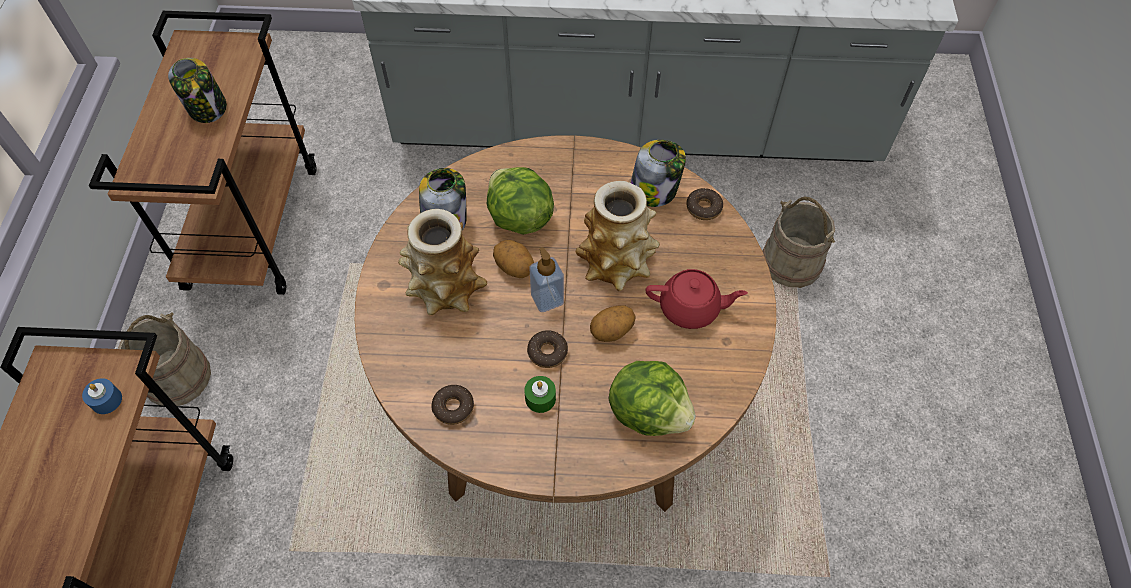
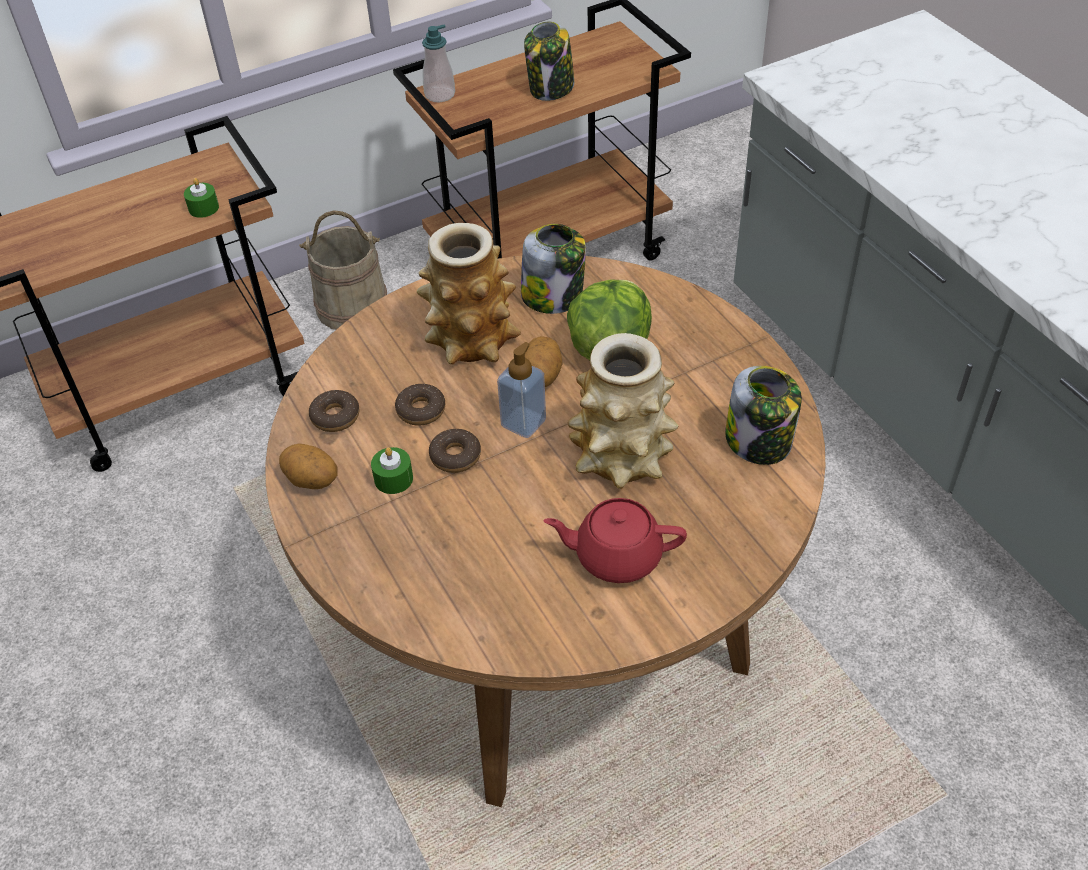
camera: 60 degrees right, 10 degrees down
blue candle [82,378,122,414] -> green candle [184,178,219,218]
potato [590,305,635,342] -> potato moved to [279,443,338,489]
lettuce [609,361,696,436] -> none
red teapot [646,269,748,329] -> red teapot turned 120 degrees clockwise [543,498,687,583]
donut [686,188,723,220] -> donut moved to [395,384,445,426]
beige bucket [763,197,835,288] -> none
none -> soap dispenser [422,25,455,102]

